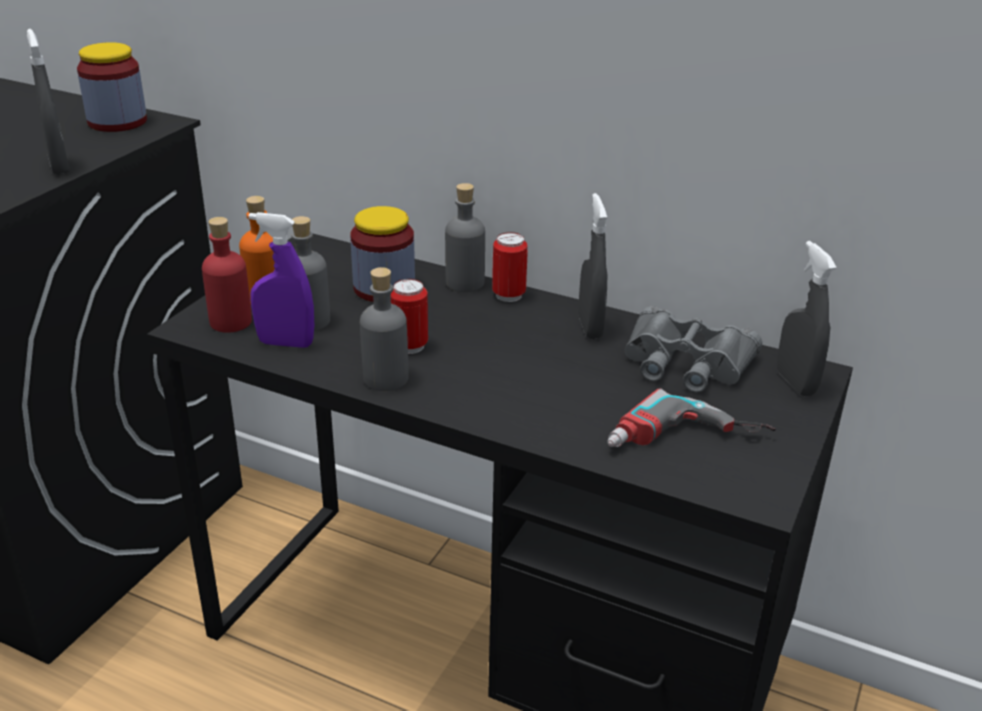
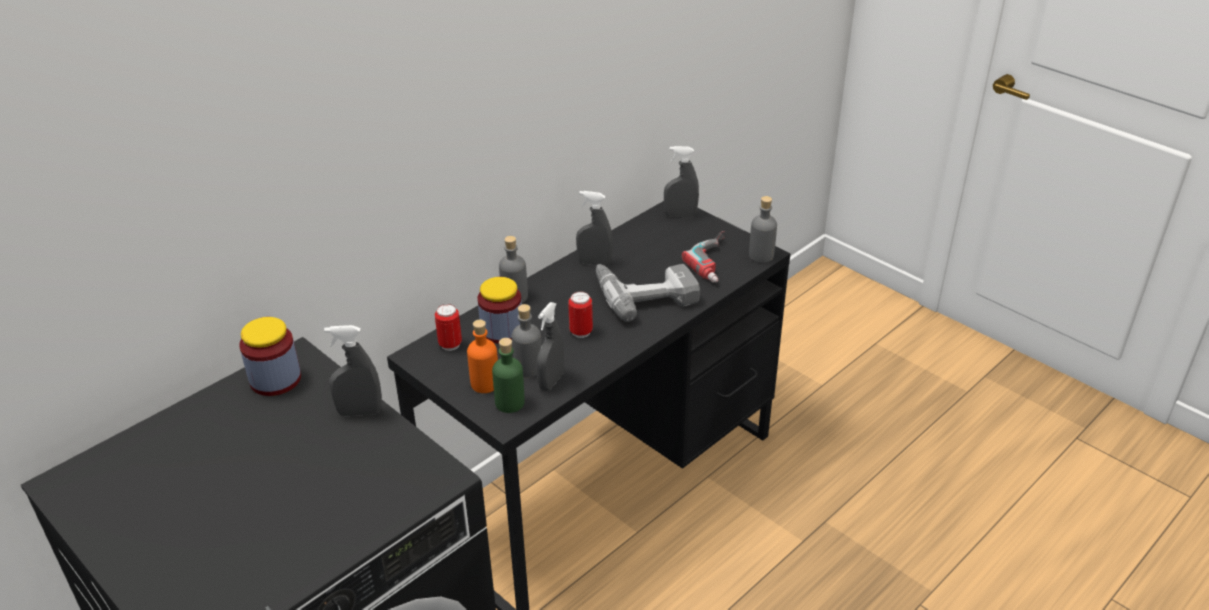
camera: 70 degrees left, 5 degrees up
red bottle [202,217,252,333] -> green bottle [492,338,525,413]
purple spray bottle [249,212,314,348] -> grey spray bottle [537,302,564,391]
grey bottle [360,267,409,391] -> grey bottle moved to [749,196,777,263]
can [492,232,528,302] -> can moved to [435,304,462,351]
grey binoculars [624,306,762,393] -> none
none -> power drill [596,264,700,322]

